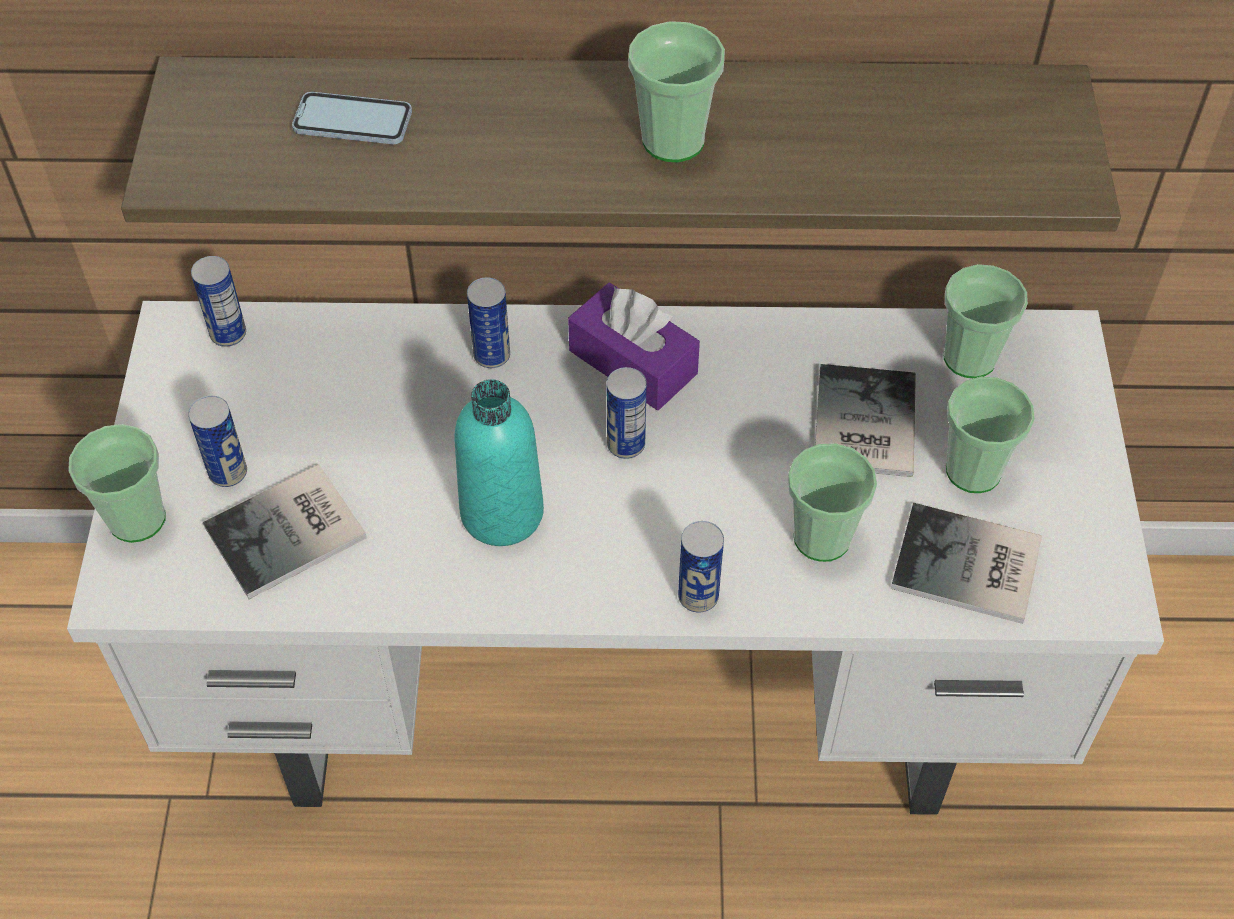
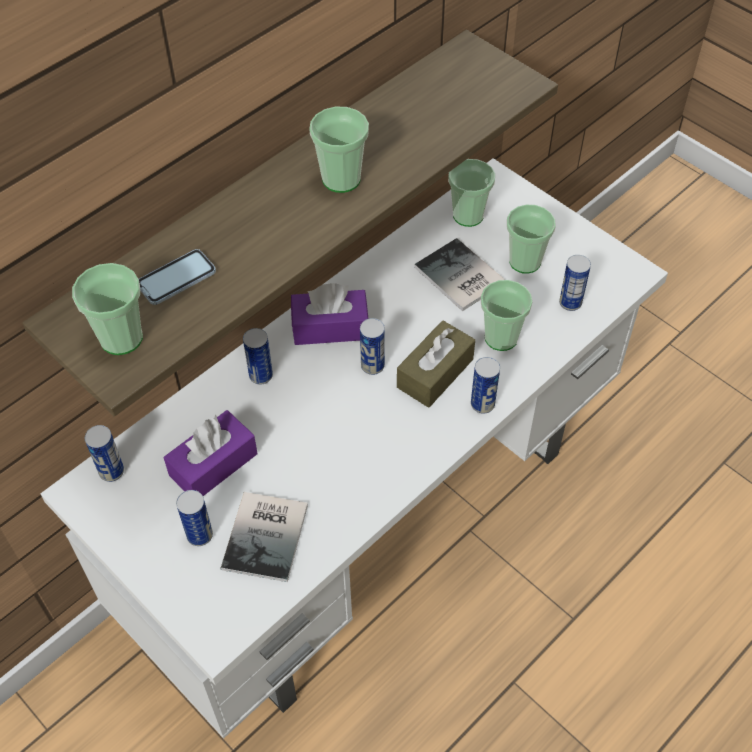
camera: 45 degrees left, 0 degrees up
cup [68,424,166,543] -> cup moved to [72,263,143,355]
turquoise bottle [454,379,544,546] -> none
book [891,503,1042,624] -> can [559,255,591,311]
none -> purple tissue box [164,410,257,496]
none -> brown tissue box [397,320,475,408]

